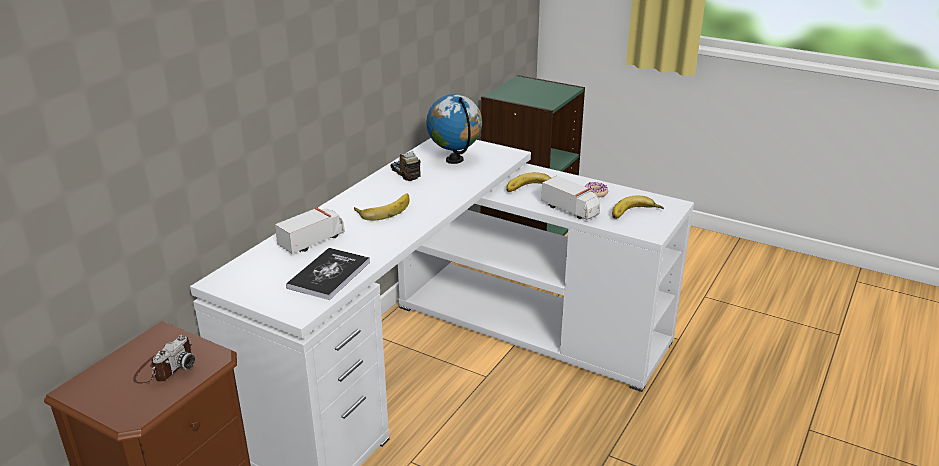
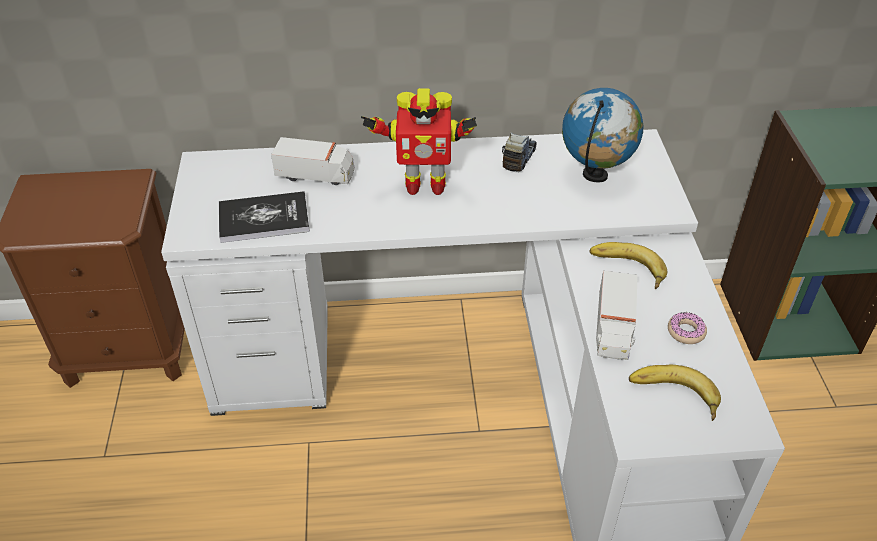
camera: 55 degrees right, 15 degrees up
camera [133,335,195,384] -> none
banana [354,193,410,220] -> toy robot [361,88,477,195]

